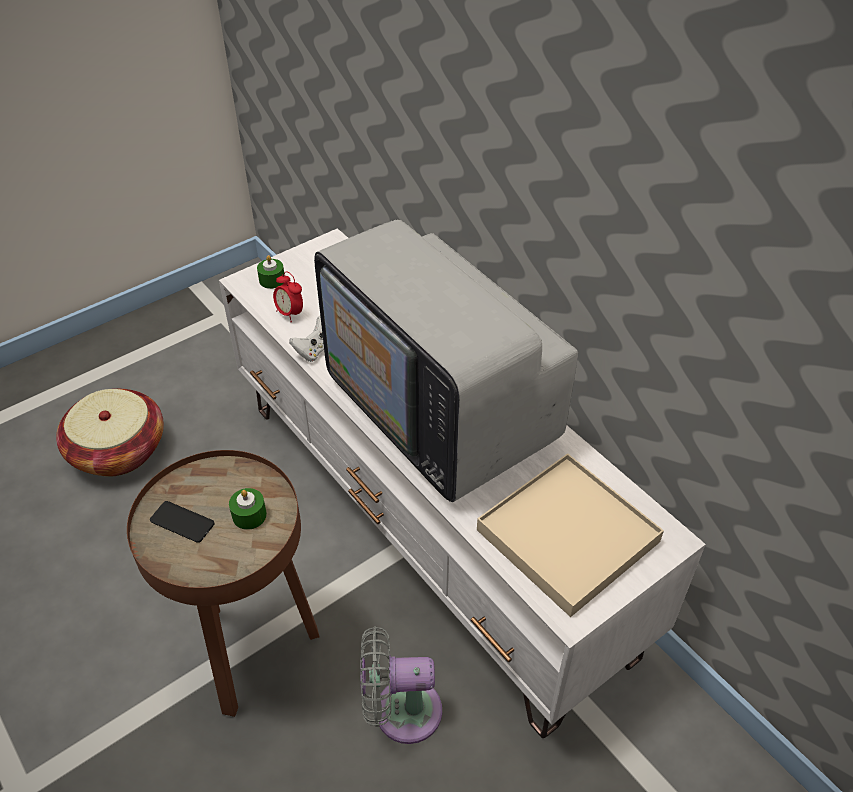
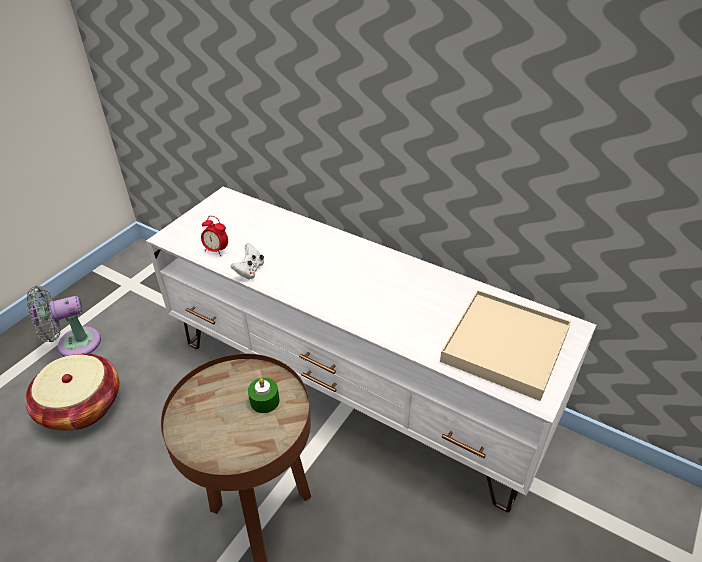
camera: 20 degrees left, 5 degrees down
phone [150,501,215,543] -> none
green candle [257,255,285,289] -> none
television [314,220,578,502] -> none
grey fan [360,626,442,744] -> grey fan moved to [27,286,101,357]

